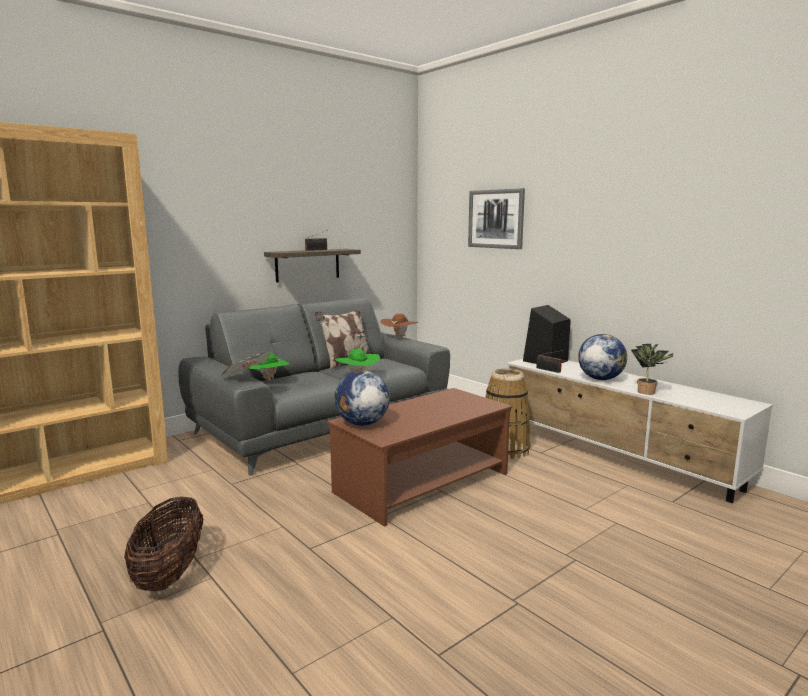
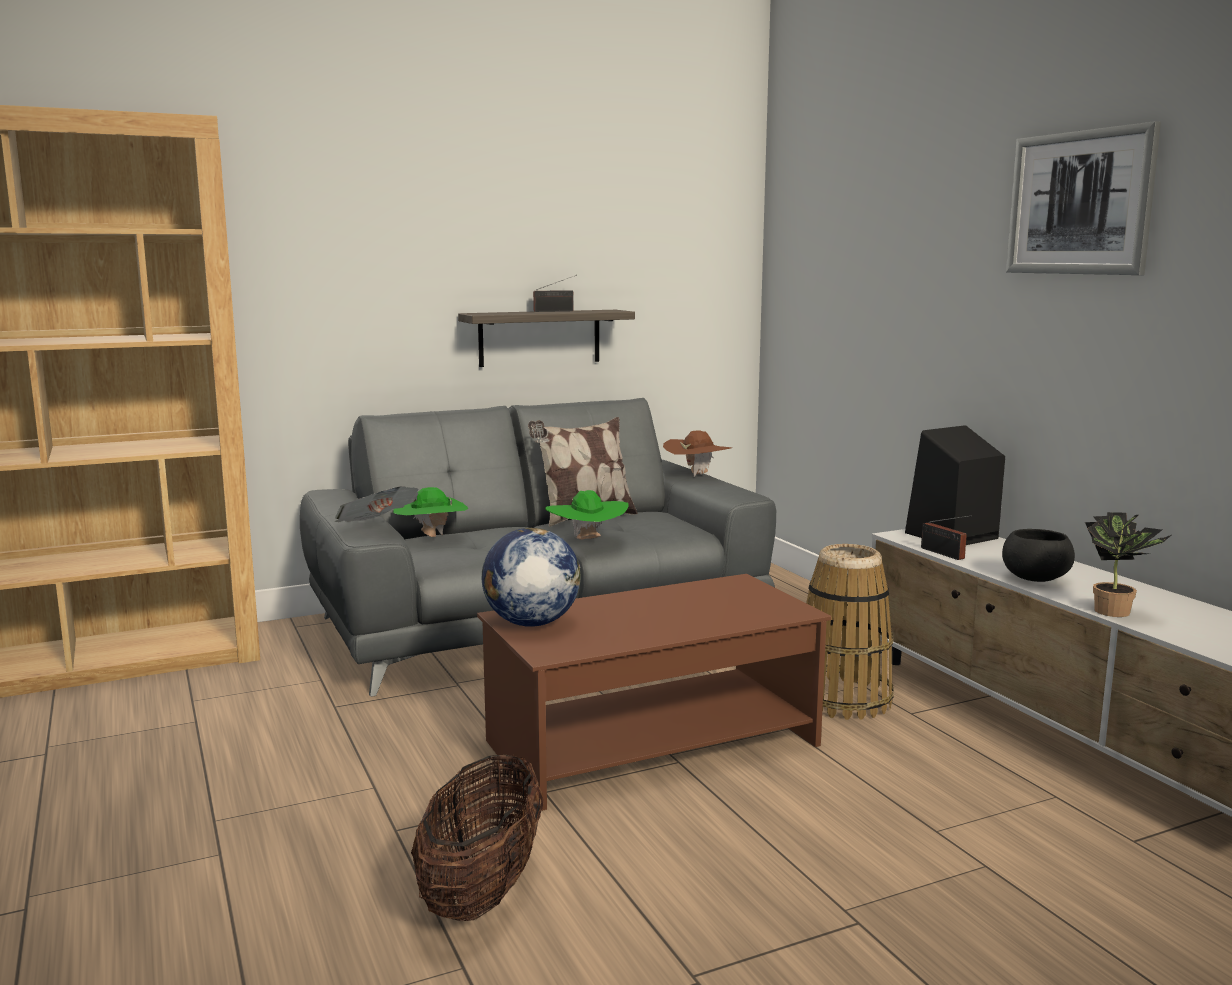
camera: 15 degrees right, 0 degrees up
basket [124,496,203,591] -> basket moved to [411,754,544,921]
picture [468,188,525,249] -> picture moved to [1006,121,1161,275]
globe [578,334,627,380] -> black bowl [1002,529,1075,582]

